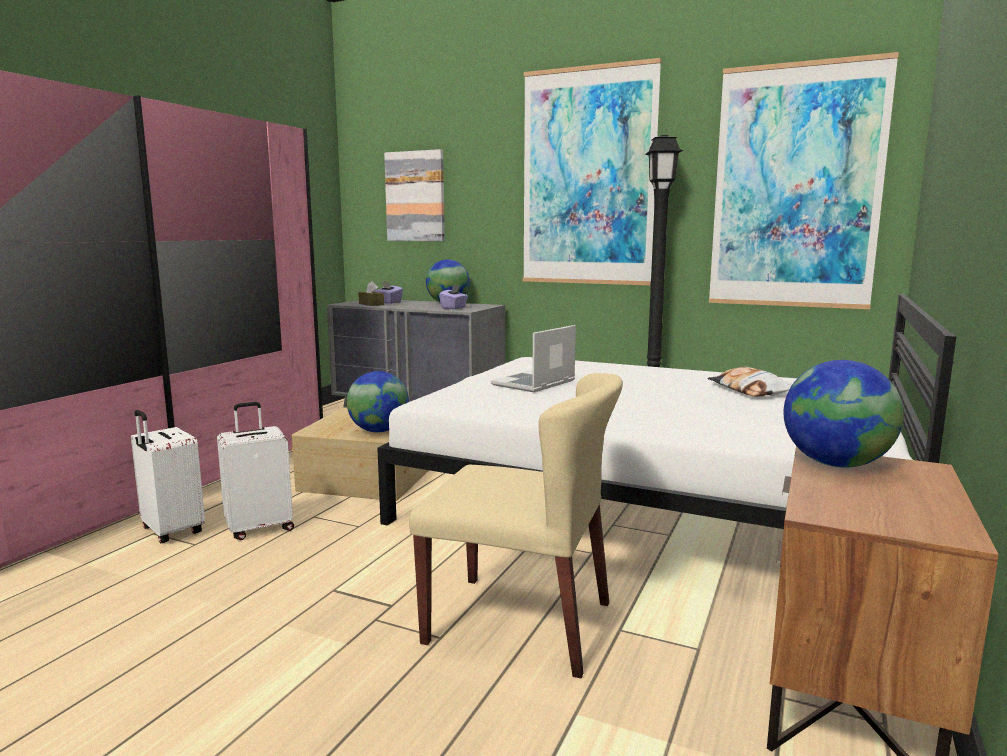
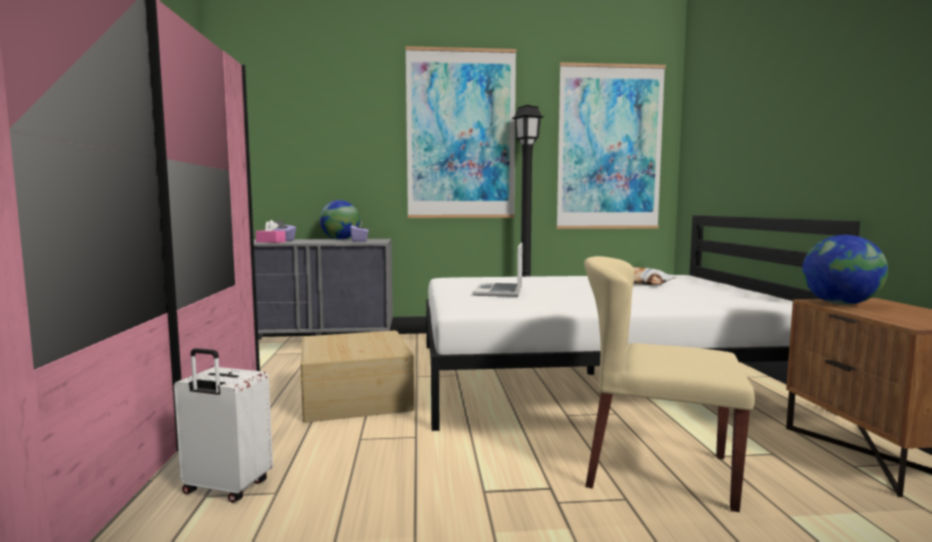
camera: 30 degrees left, 5 degrees down
white suitcase [217,402,294,540] -> none
globe [347,371,409,433] -> none
brown tissue box [358,281,384,306] -> pink tissue box [256,220,286,243]
picture [384,149,445,241] -> none
beige chair [409,373,623,678] -> beige chair turned 150 degrees counterclockwise [584,256,755,512]

